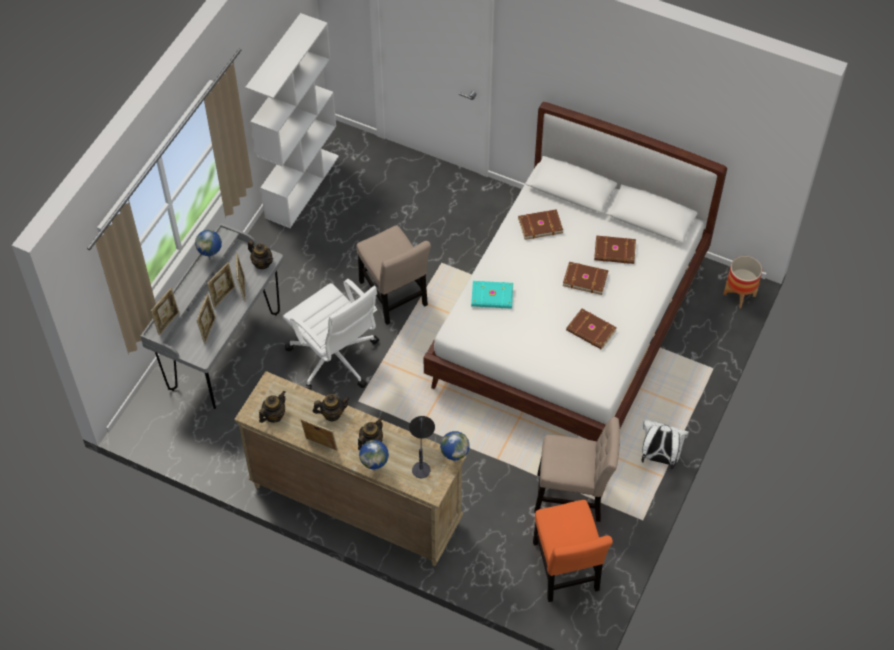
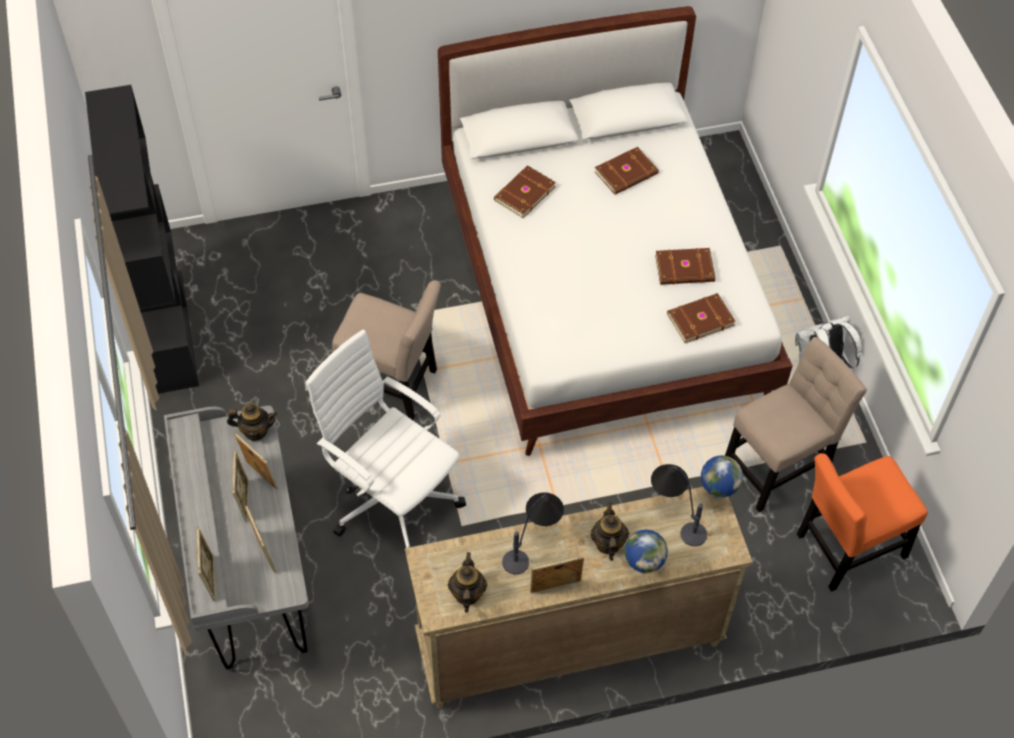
camera: 40 degrees left, 0 degrees up
globe [195,230,222,260] -> none
white bookcase [245,13,339,228] -> black bookcase [85,85,199,394]
white office chair [283,279,379,390] -> white office chair turned 150 degrees counterclockwise [305,329,466,556]
teapot [313,394,350,421] -> table lamp [502,492,564,574]
turquoise book [471,281,513,309] -> none
orange chair [533,500,613,602] -> orange chair turned 120 degrees clockwise [797,453,928,592]
brown book [563,262,608,295] -> brown book moved to [667,293,736,343]
planter [723,256,762,308] -> none

